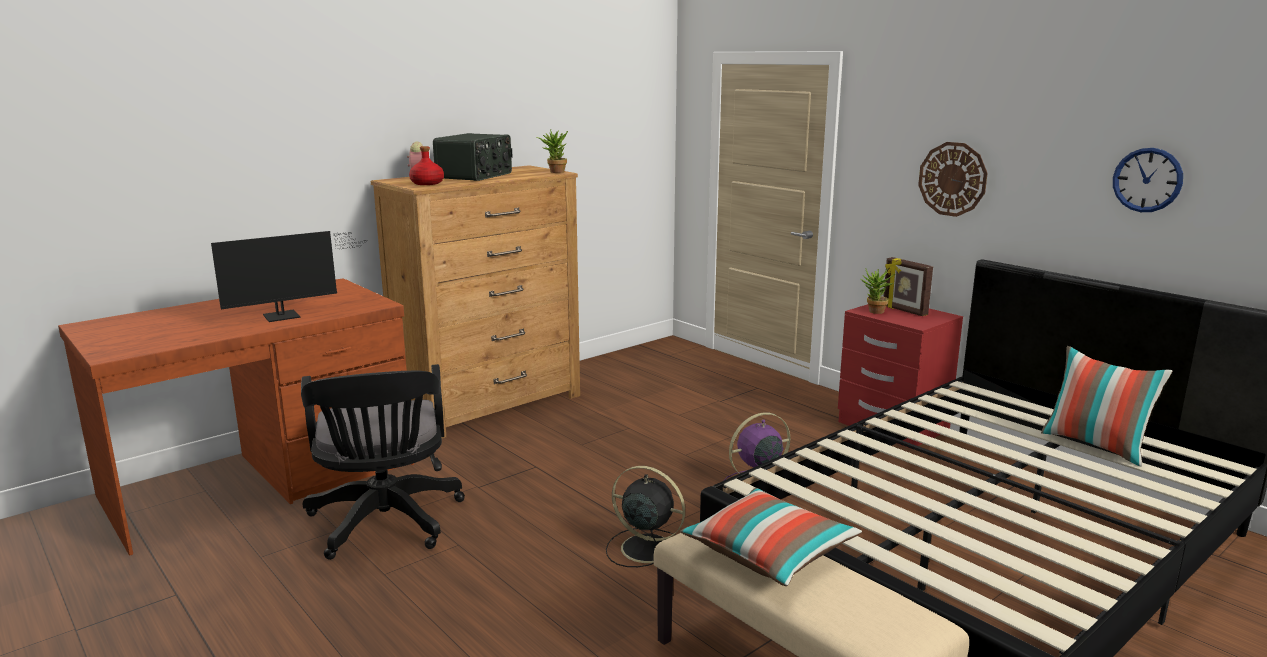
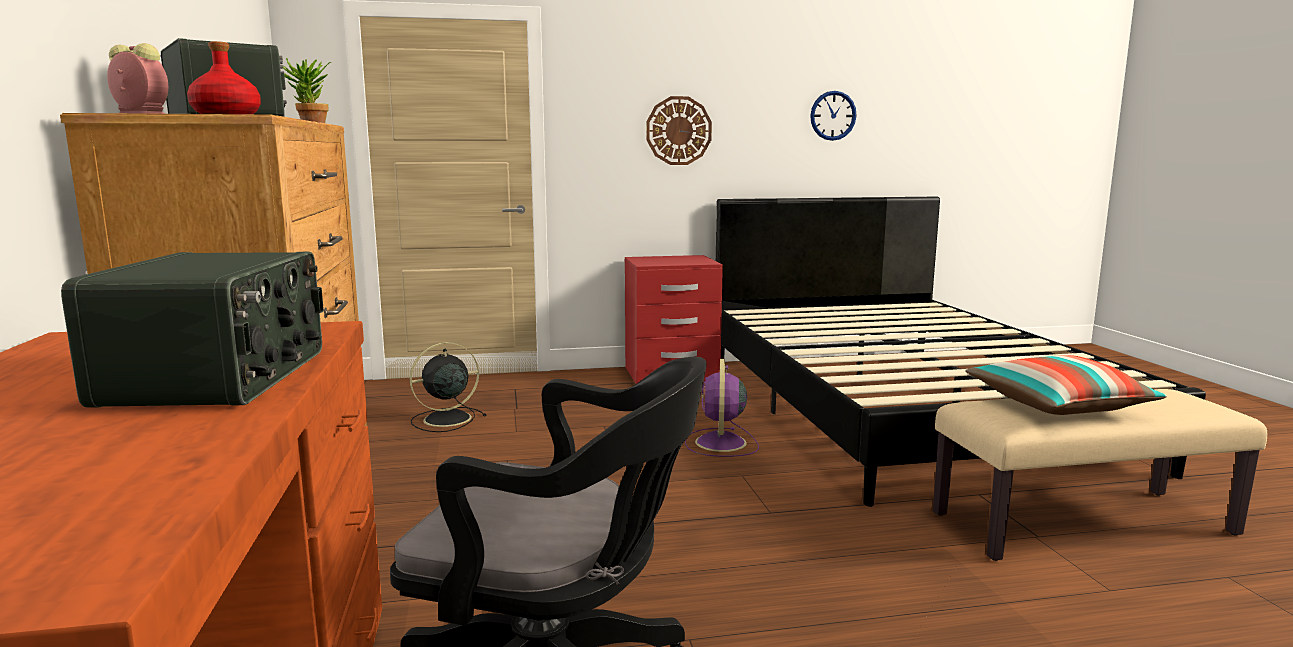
camera: 60 degrees left, 5 degrees down
monitor [211,231,364,322] -> radio [61,252,324,408]
black fan [606,466,685,567] -> black fan moved to [410,342,487,432]
potted plant [861,268,895,314] -> none
picture frame [883,257,933,316] -> none
pillow [1041,346,1172,467] -> none

